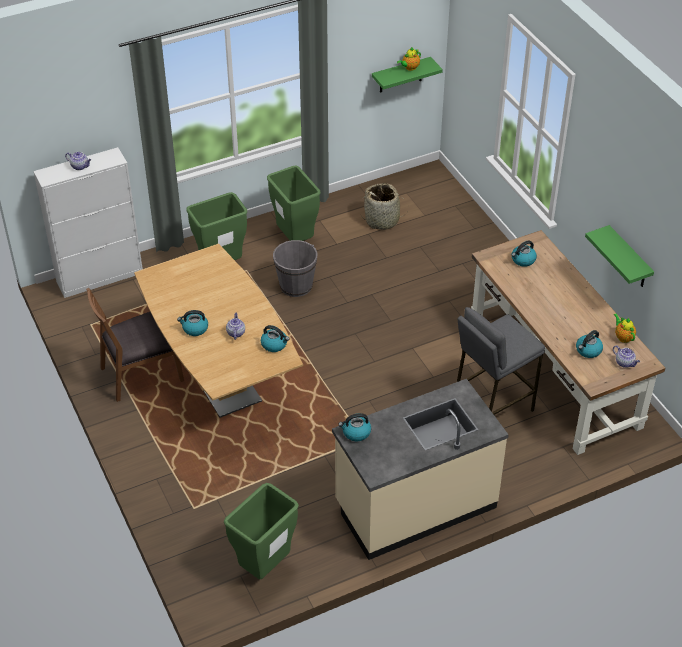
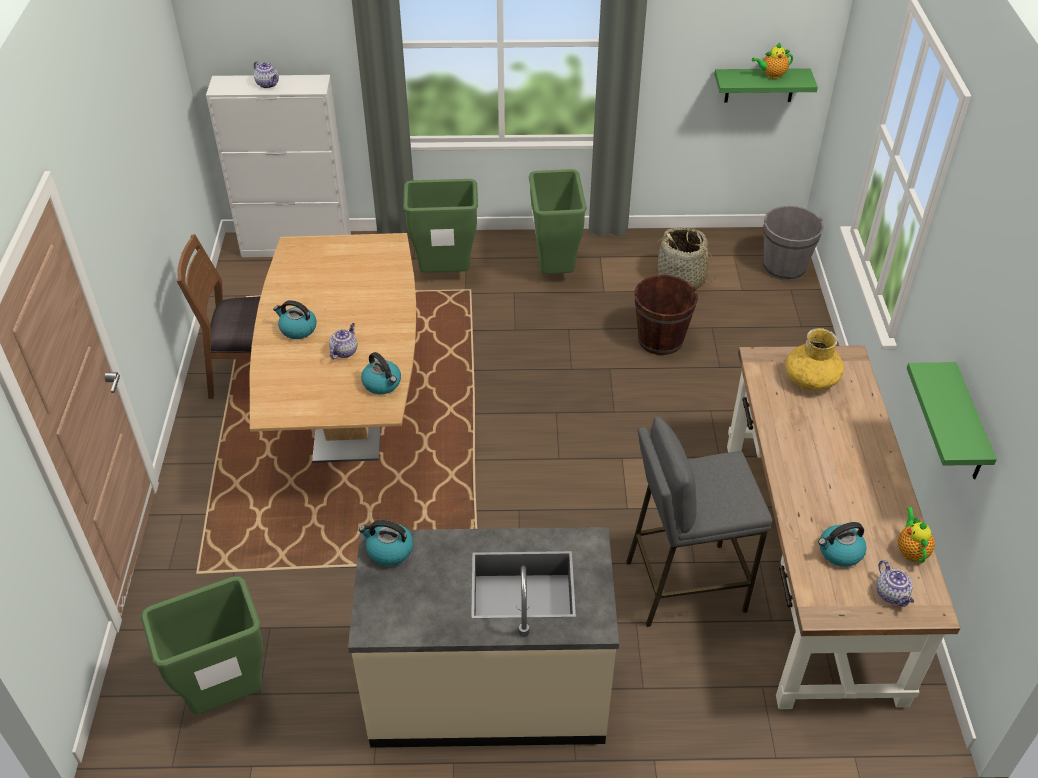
camera: 25 degrees right, 0 degrees up
grey bucket [273,240,317,297] -> grey bucket moved to [763,206,824,281]
kettle [512,241,537,267] -> yellow vase [786,328,844,391]
none -> brown bucket [634,275,698,355]

